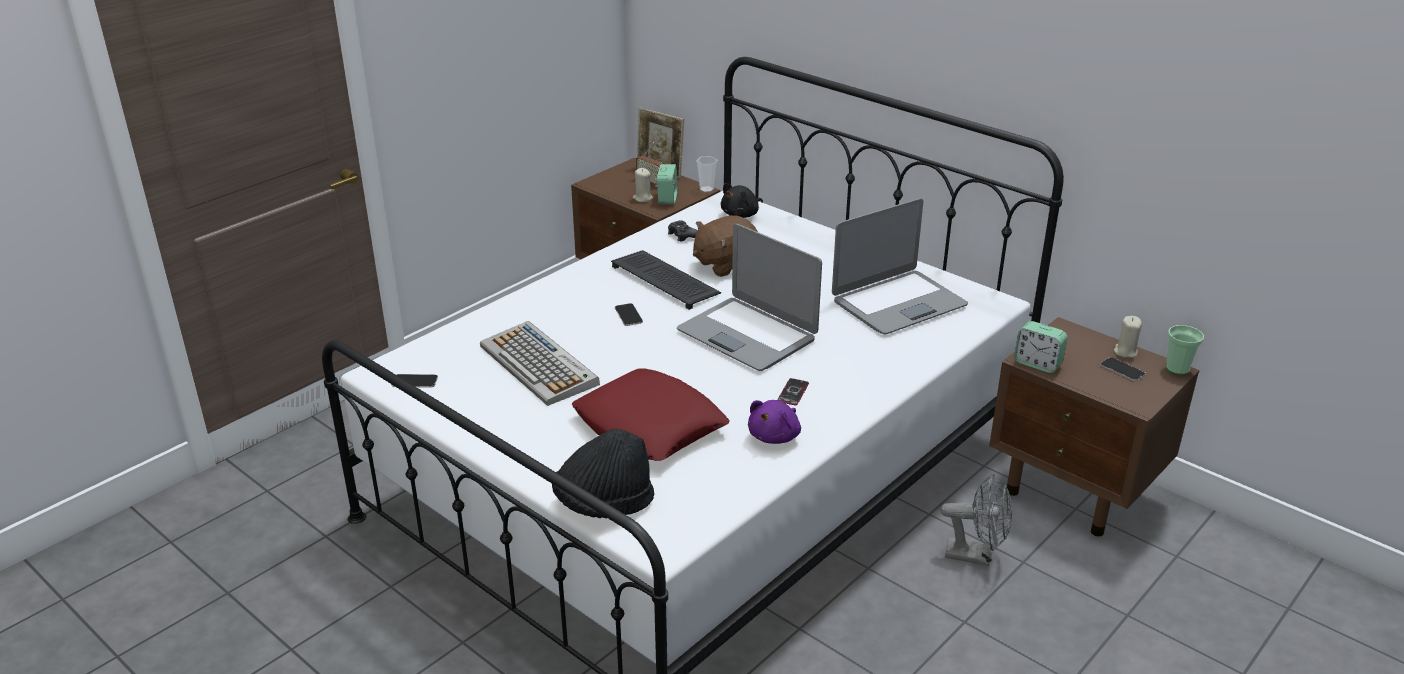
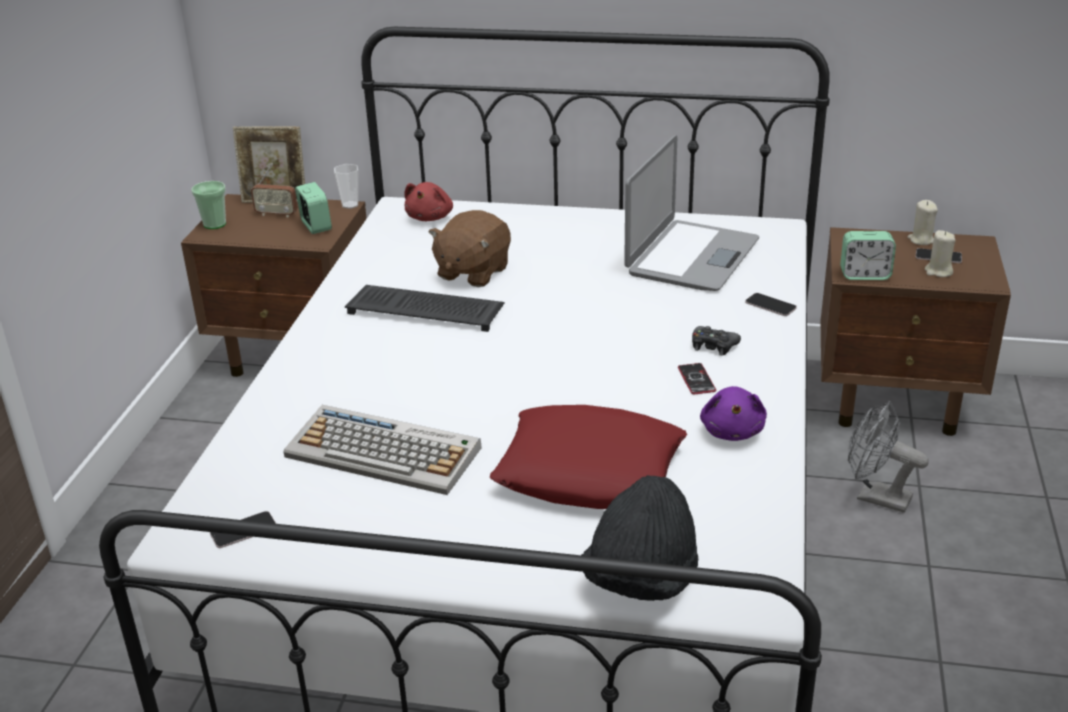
camera: 30 degrees left, 0 degrees up
phone [615,303,643,326] -> phone moved to [745,293,797,316]
beige candle [632,168,653,202] -> beige candle moved to [925,230,956,277]
black game controller [668,220,697,242] -> black game controller moved to [692,326,741,356]
laptop [677,224,822,371] -> none
black plush toy [721,183,763,218] -> red plush toy [404,182,453,221]
grey fan [941,473,1012,566] -> grey fan turned 135 degrees counterclockwise [848,401,929,513]
cup [1166,325,1204,375] -> cup moved to [191,181,226,229]

